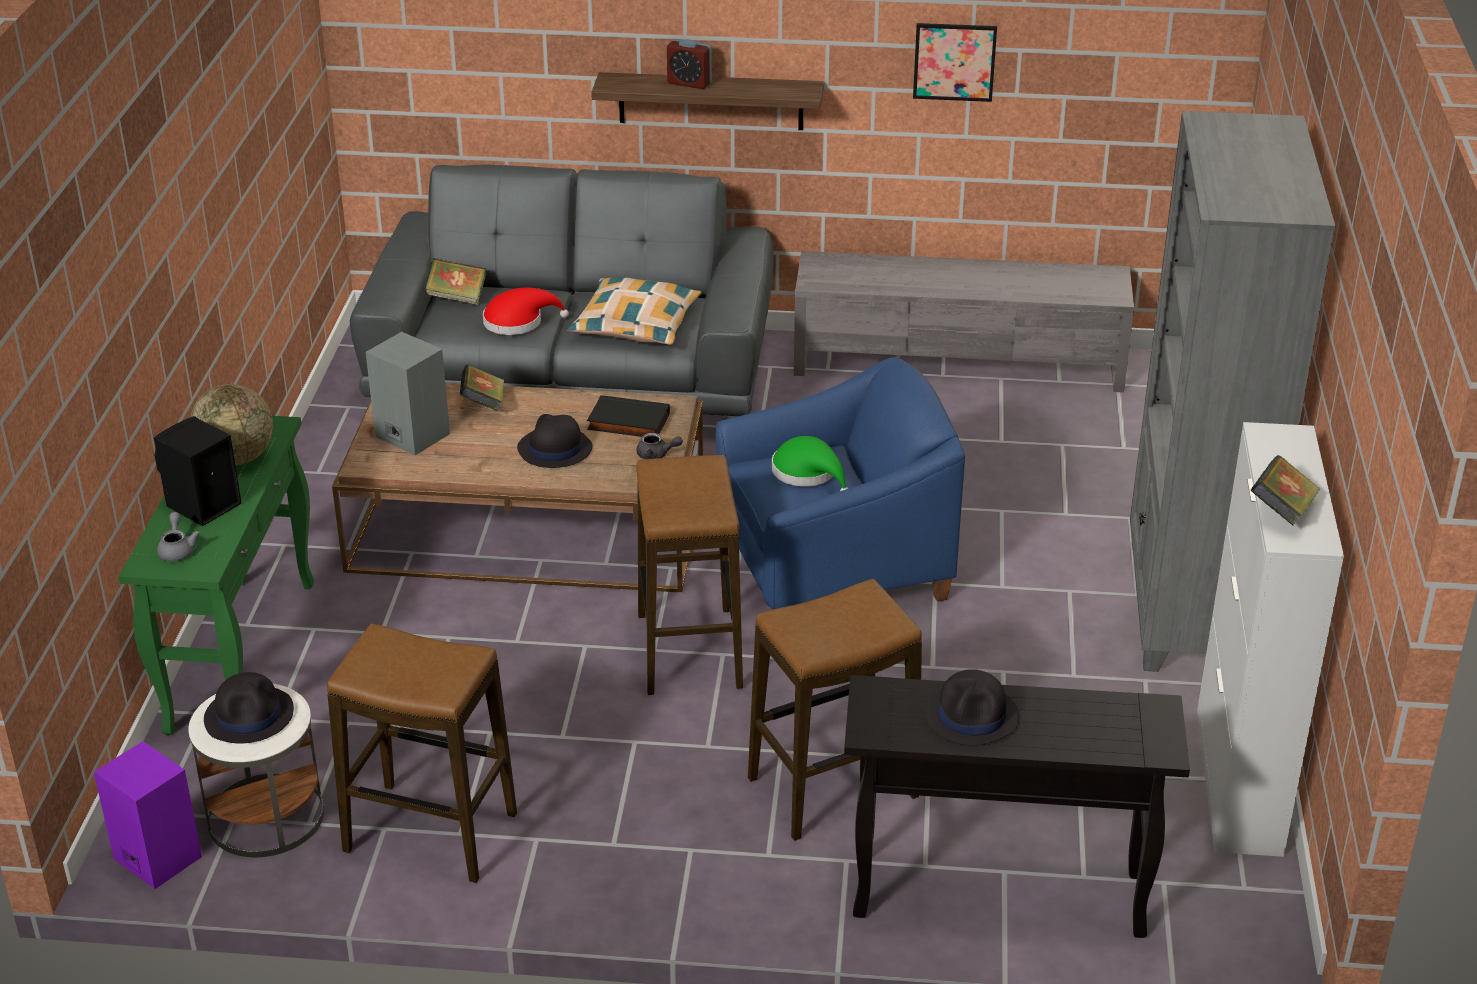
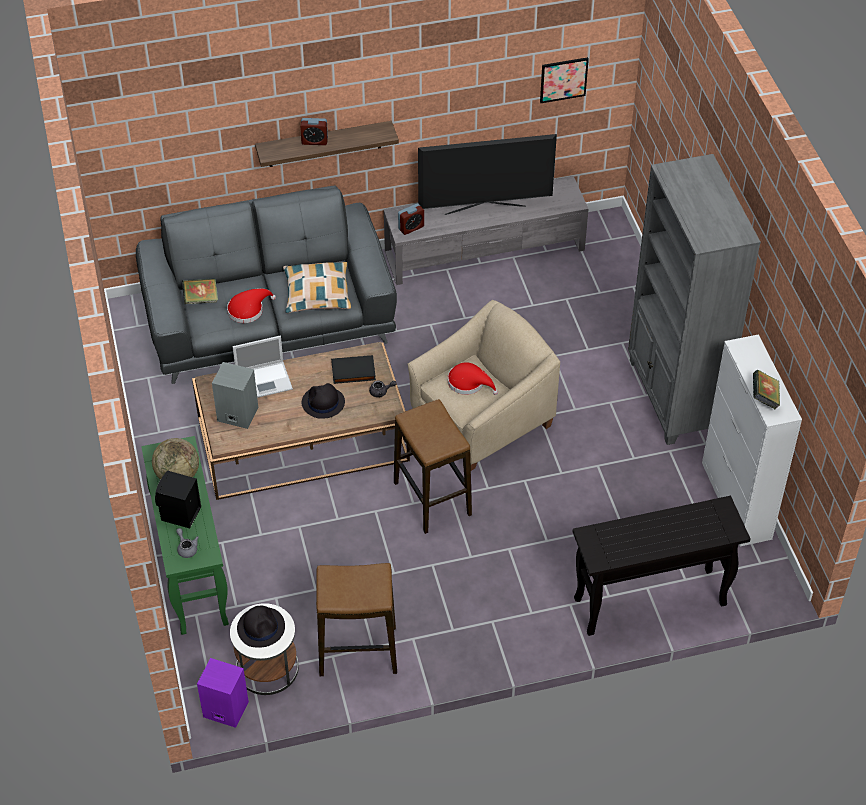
camera: 20 degrees left, 15 degrees up
book [460,365,504,411] -> laptop [232,336,293,398]
blue armchair [716,357,965,610] -> beige armchair [408,300,560,471]
stool [748,579,922,841] -> none
green hat [772,436,848,491] -> red hat [448,362,498,395]
picture [913,23,997,102] -> picture moved to [540,57,589,103]
black hat [924,669,1020,746] -> none
none -> alarm clock [398,203,424,235]
none -> television [418,134,557,215]

